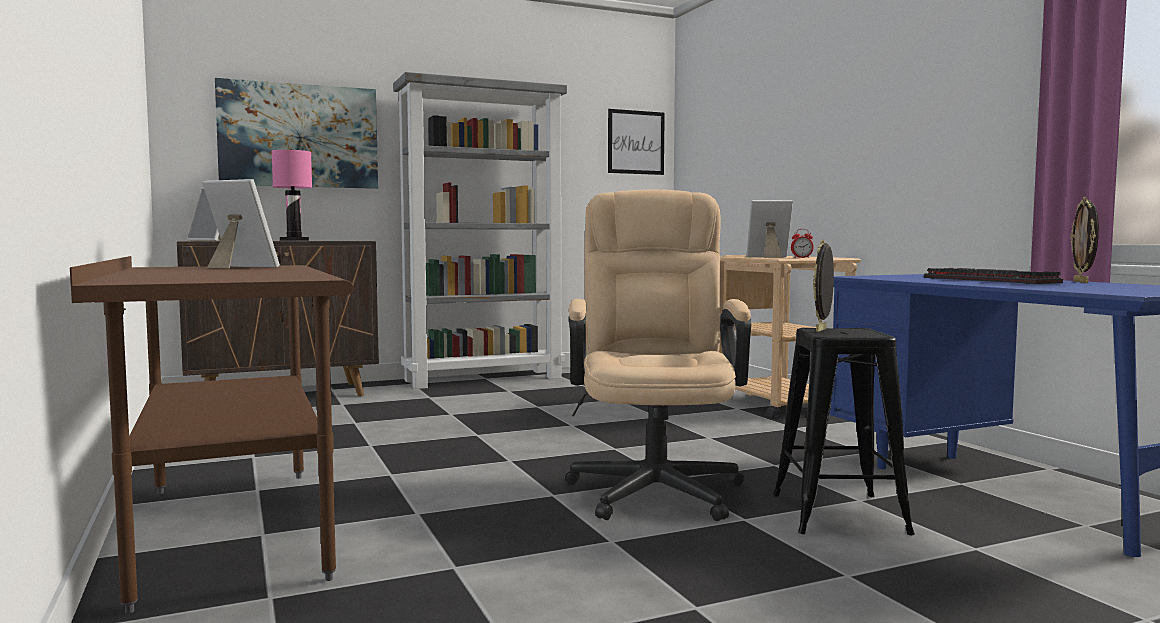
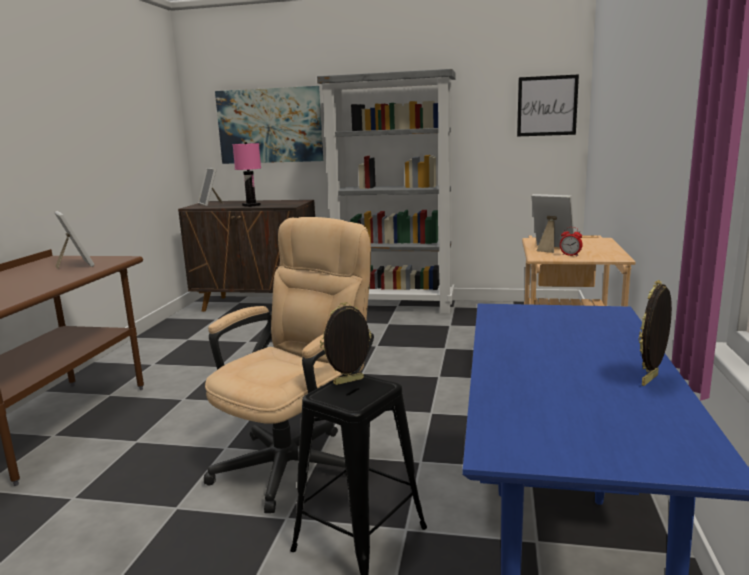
camera: 35 degrees right, 10 degrees up
keyboard [924,268,1063,284] -> none

